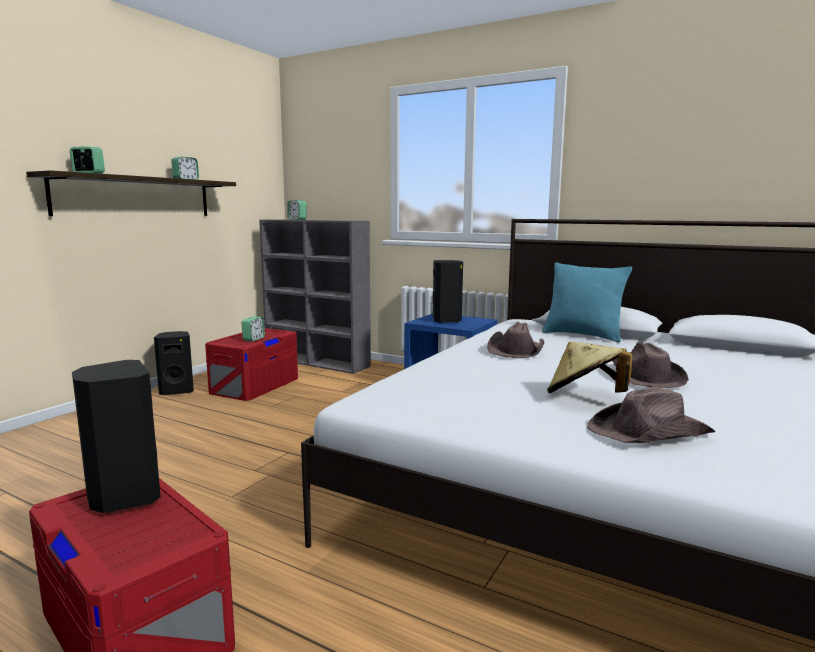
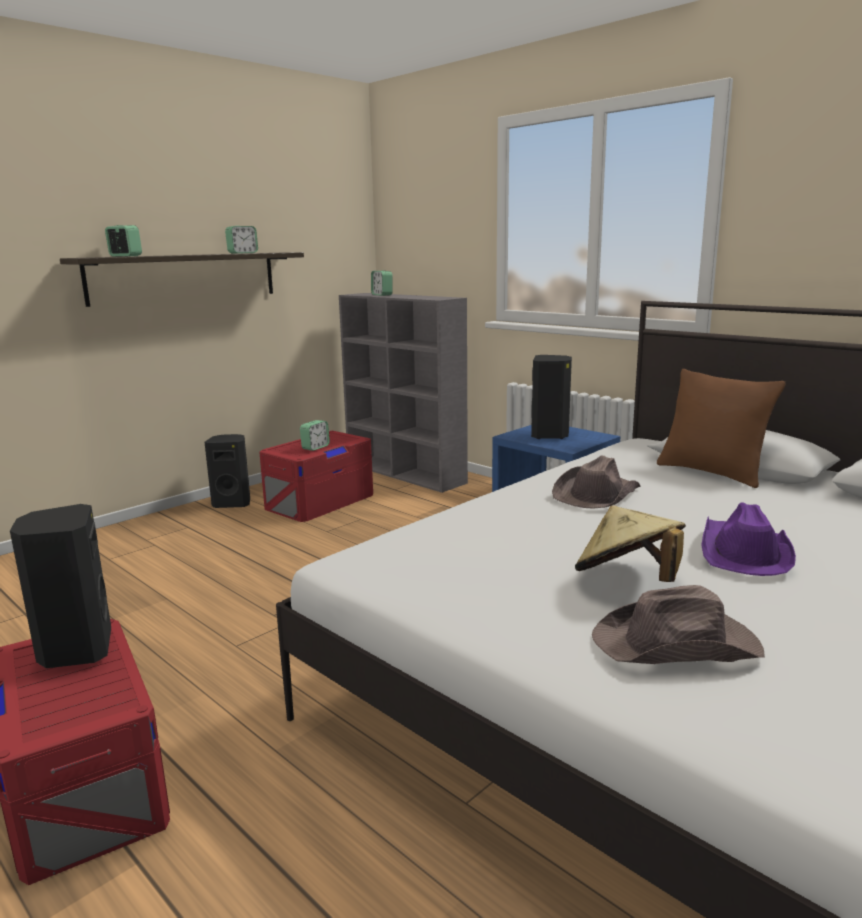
camera: 15 degrees right, 5 degrees up
turquoise pillow [542,262,632,342] -> brown pillow [657,369,786,488]
brown hat [612,342,689,388] -> purple hat [701,502,796,576]

